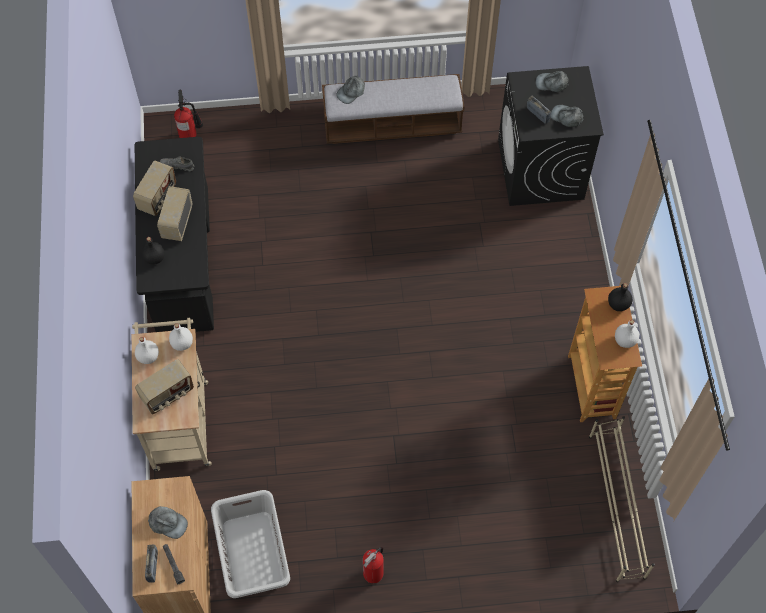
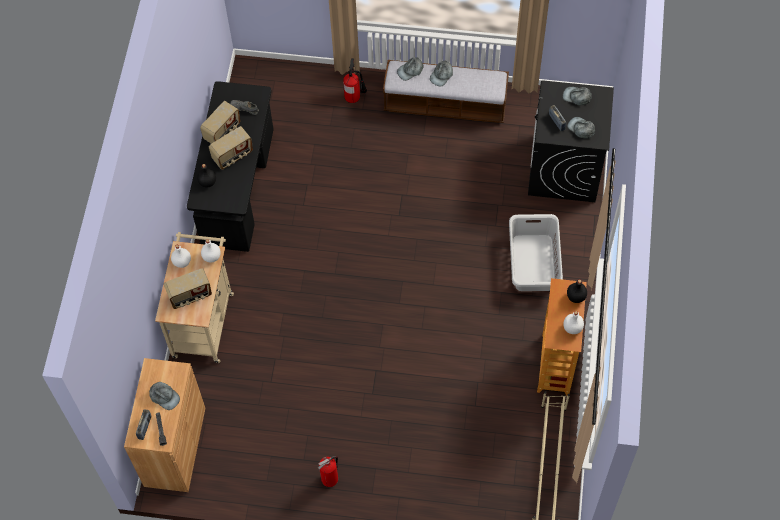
camera: 15 degrees right, 0 degrees up
radio [157,186,192,241] -> radio turned 150 degrees counterclockwise [209,126,253,170]
fire extinguisher [174,90,203,138] -> fire extinguisher moved to [343,58,367,103]
grey laundry basket [211,490,290,598] -> grey laundry basket moved to [509,214,563,291]
none -> grey cap [430,60,453,86]

